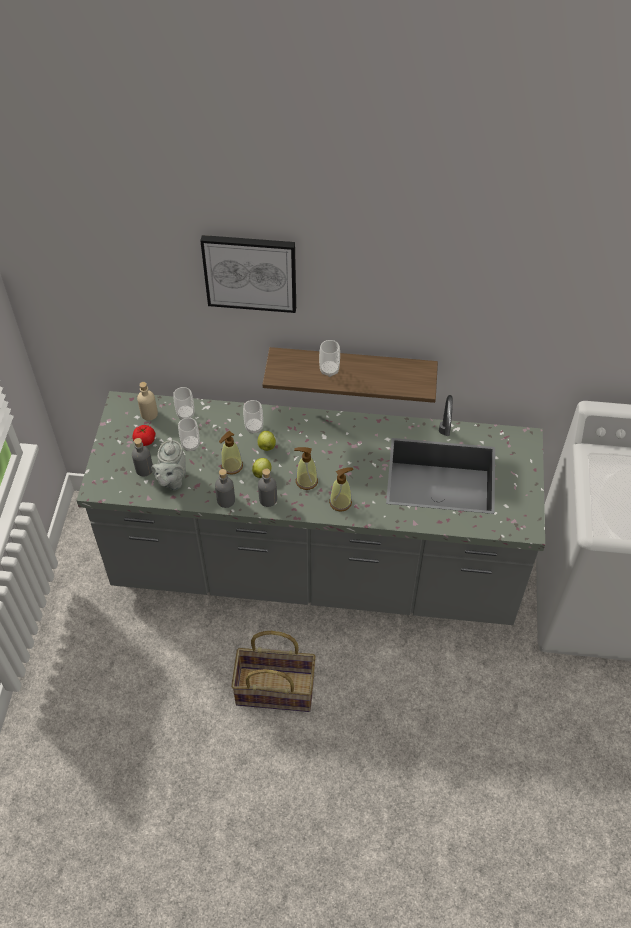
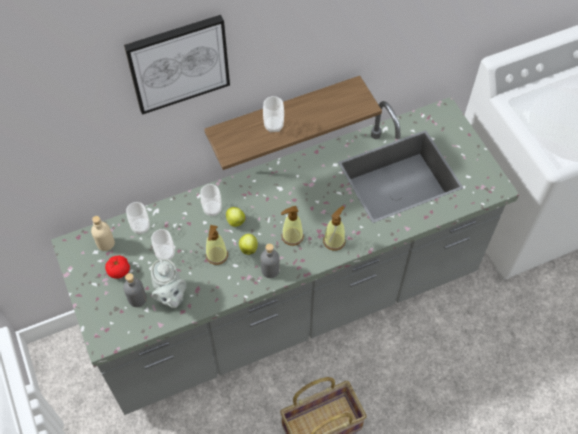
camera: 30 degrees left, 5 degrees up
grey bottle [215,469,235,508] -> none

